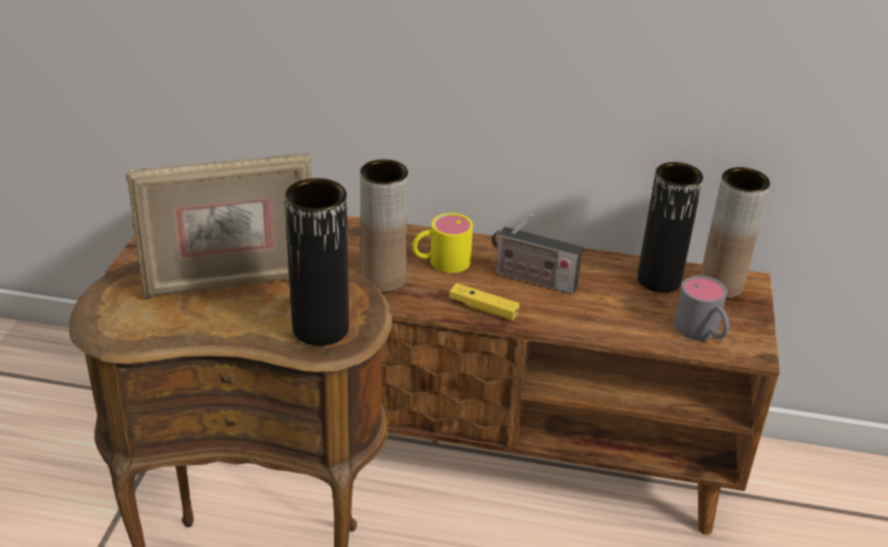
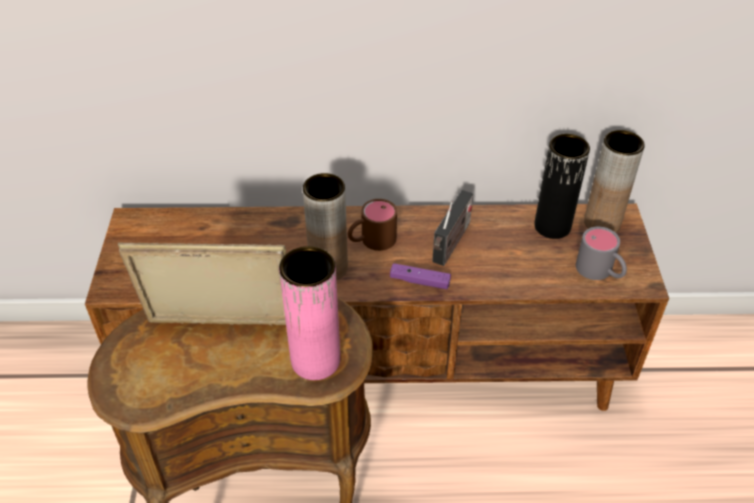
camera: 10 degrees left, 10 degrees up
picture frame [126,153,311,298] -> picture frame turned 150 degrees counterclockwise [118,242,286,326]
black vase [285,178,349,346] -> pink vase [279,246,340,380]
yellow mug [412,213,473,273] -> brown mug [348,199,397,251]
yellow game controller [449,283,520,320] -> purple game controller [390,263,451,289]
radio [492,214,583,294] -> radio turned 75 degrees counterclockwise [432,190,473,266]

